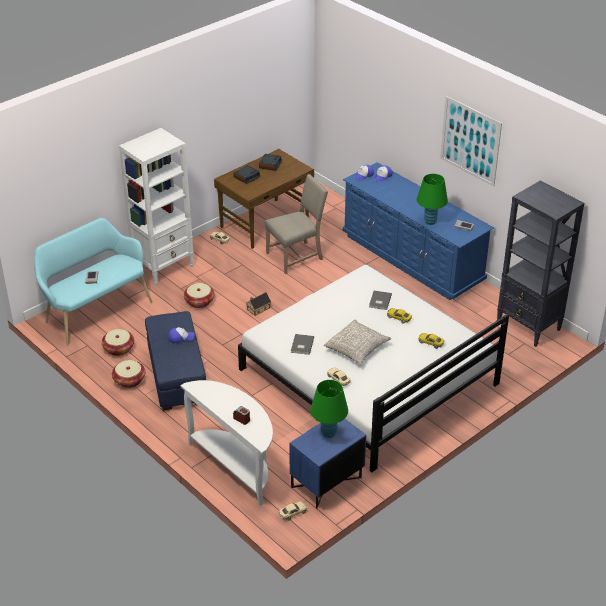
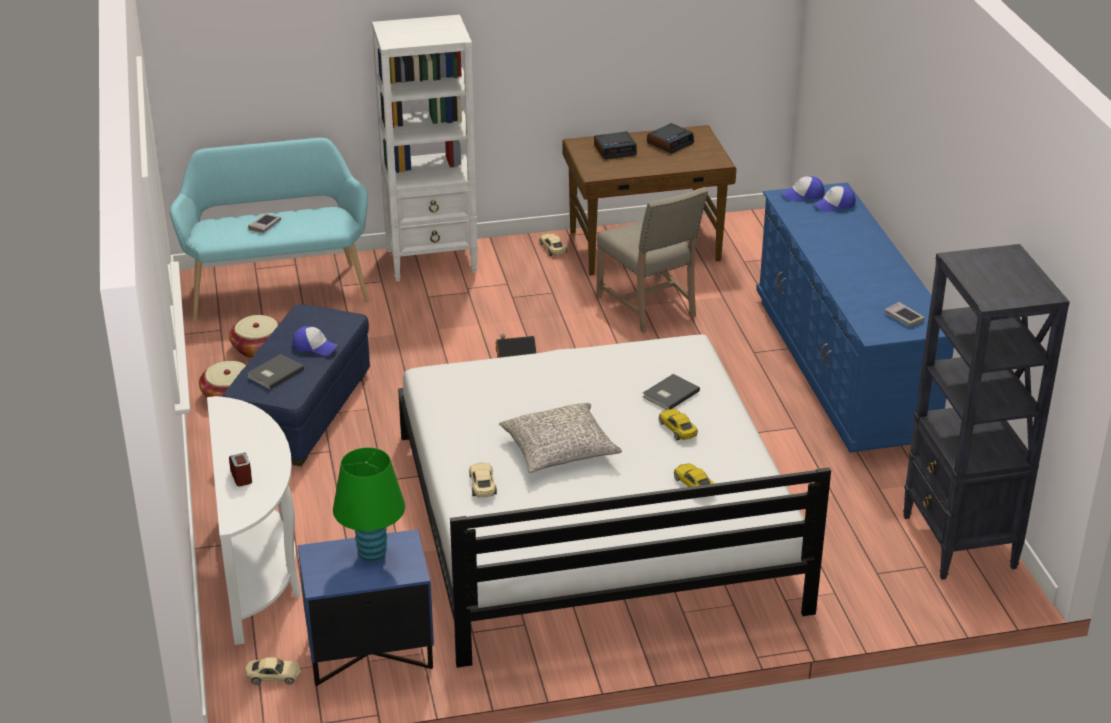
camera: 30 degrees right, 5 degrees down
basket [184,283,215,308] -> none
beige chair [265,174,328,274] -> beige chair turned 60 degrees clockwise [596,187,708,333]
grey book [291,334,314,355] -> grey book moved to [247,354,304,389]
green table lamp [417,174,448,225] -> none
picture [440,96,502,187] -> none

